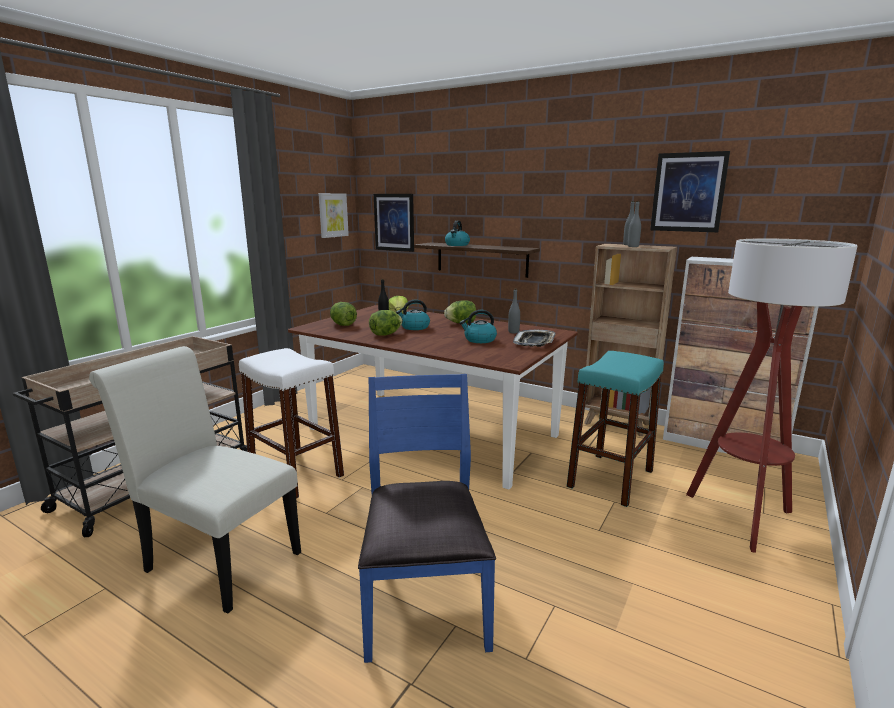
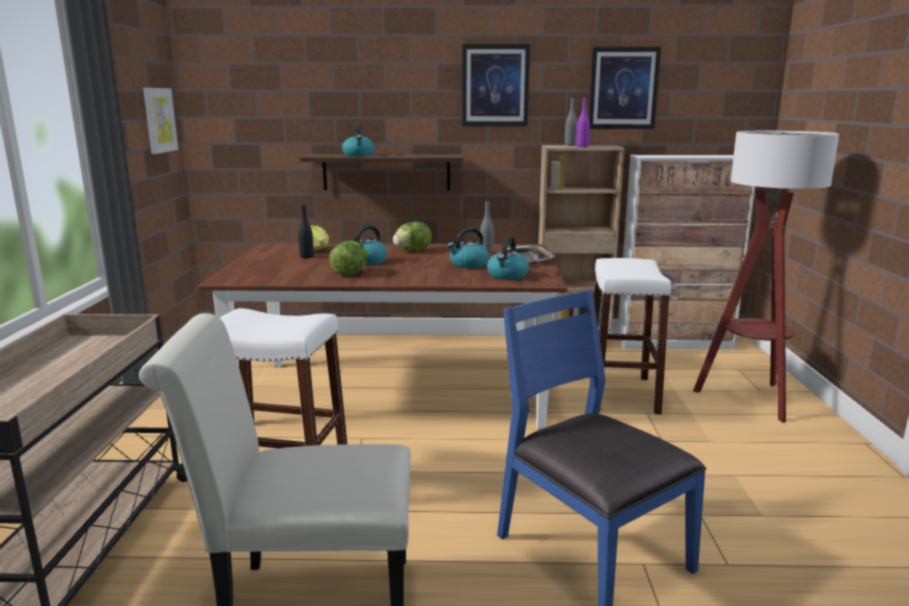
camera: 30 degrees left, 0 degrees up
lettuce [330,302,357,326] -> none
picture [374,194,414,252] -> picture moved to [462,44,530,126]
turquoise stool [567,351,664,507] -> white stool [589,258,671,415]
grey bottle [628,201,641,247] -> purple bottle [576,97,590,147]
none -> kettle [487,236,529,280]

